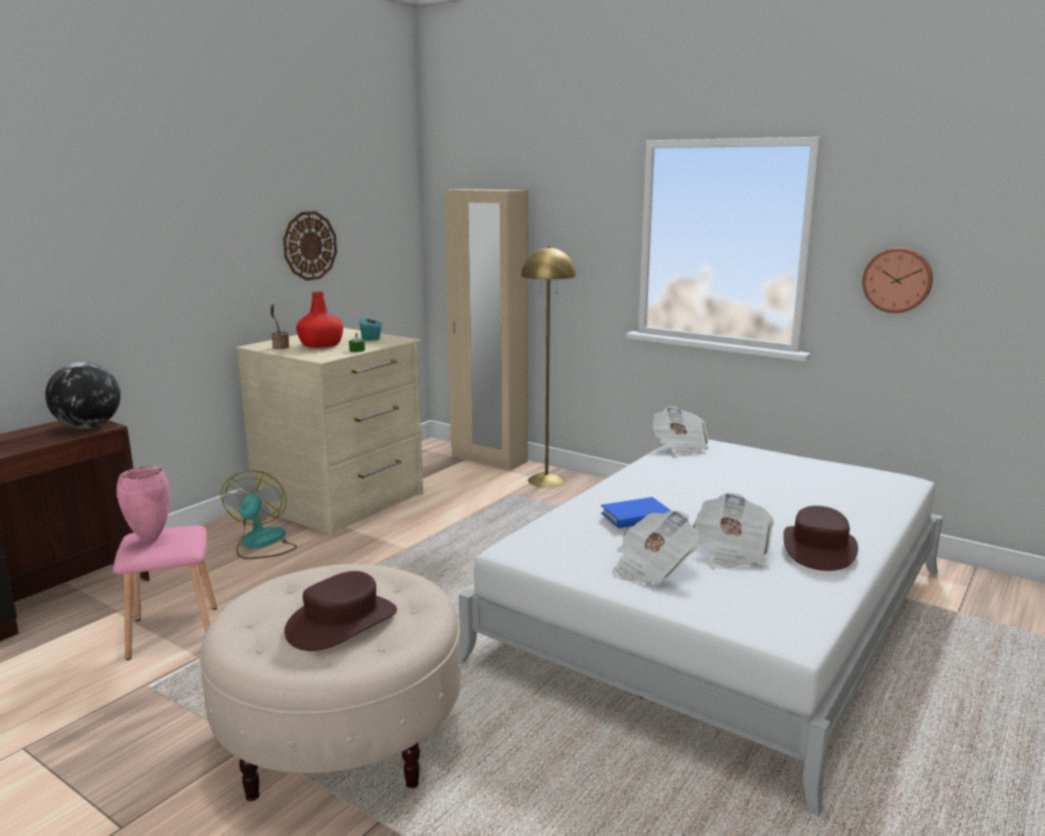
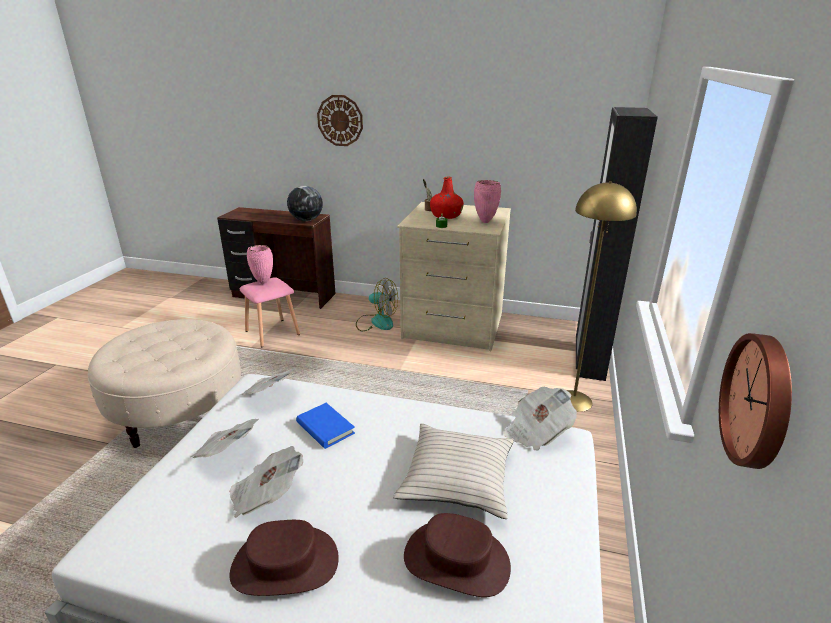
camera: 70 degrees right, 10 degrees up
fan [221,470,297,559] -> fan turned 45 degrees clockwise [356,278,398,331]
wall clock [283,211,337,281] -> wall clock moved to [317,95,363,146]
brown hat [284,571,397,651] -> brown hat moved to [404,513,511,597]
turquoise tissue box [360,313,382,340] -> pink vase [474,180,501,223]
beige wardrobe [444,189,528,470] -> black wardrobe [576,107,658,381]
none -> newspaper [240,368,296,396]
none -> beige pillow [393,423,514,519]

